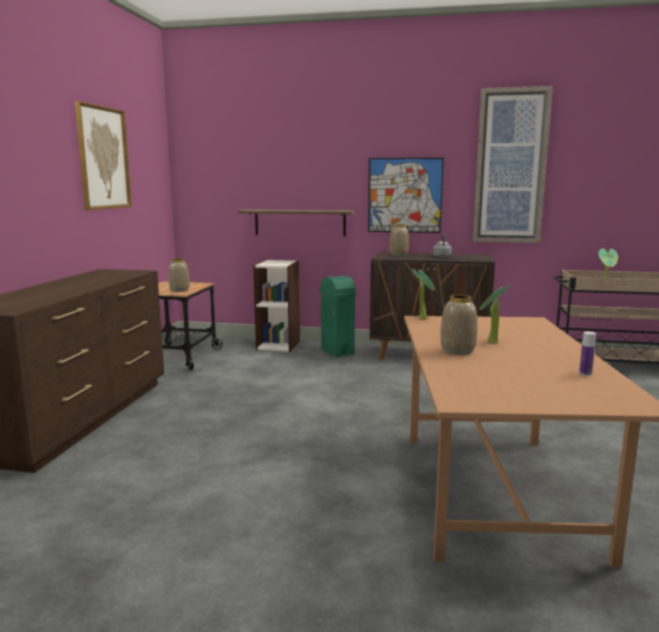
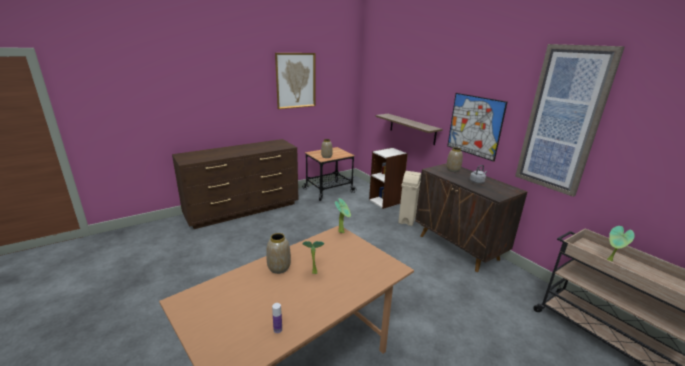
camera: 45 degrees right, 10 degrees up
green trash can [320,276,357,357] -> beige trash can [398,171,421,226]

